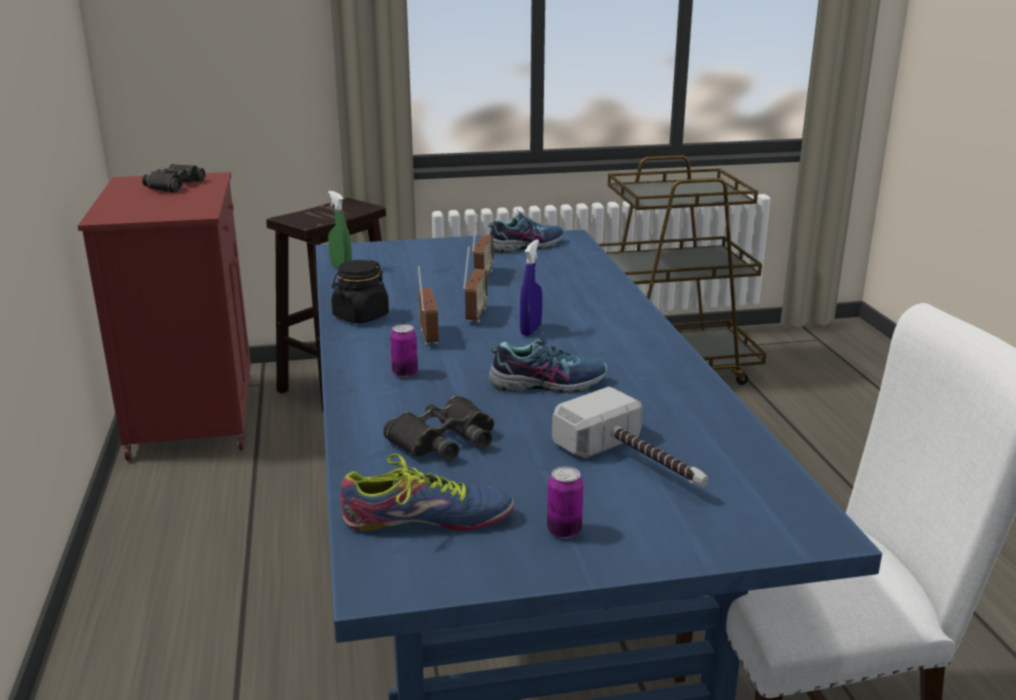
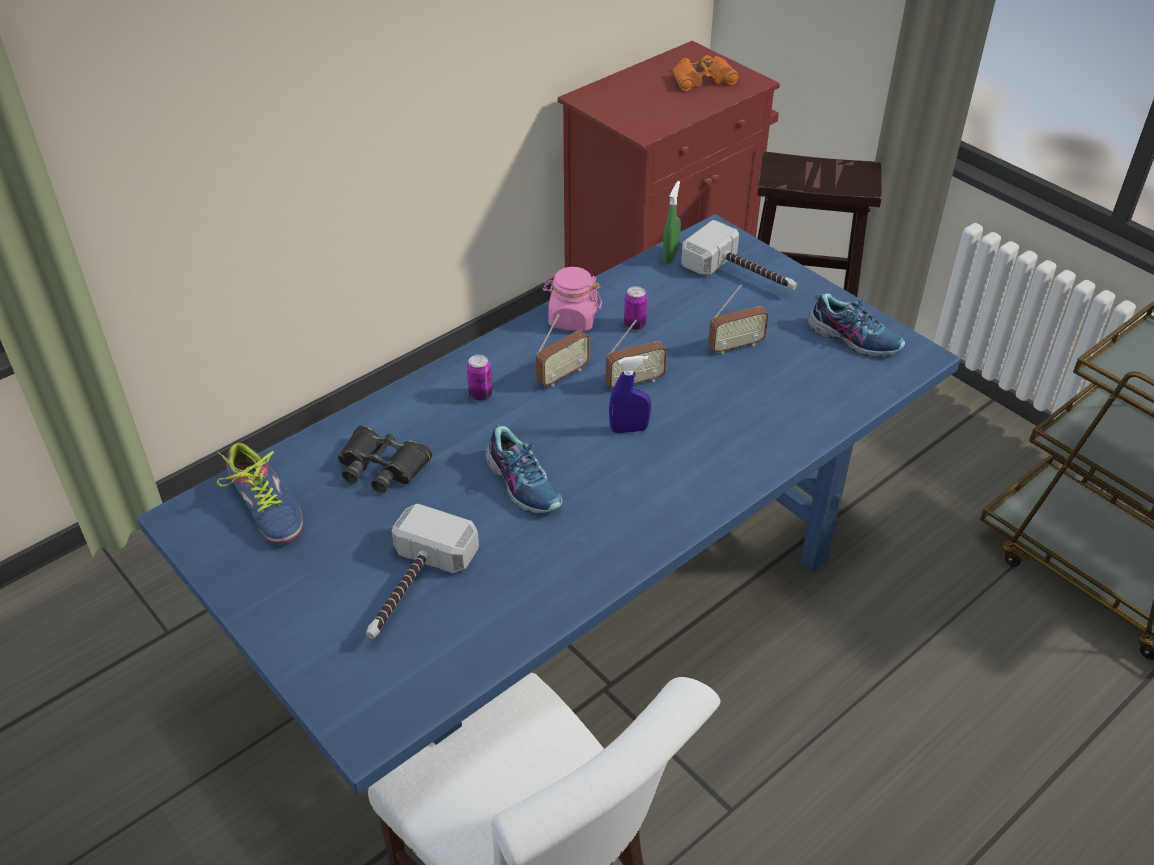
camera: 60 degrees right, 20 degrees up
black binoculars [142,164,205,193] -> orange binoculars [672,55,740,92]
black jar [331,260,389,323] -> pink jar [543,267,602,331]
can [547,467,584,538] -> can moved to [624,286,647,330]
none -> hammer [681,220,797,290]

